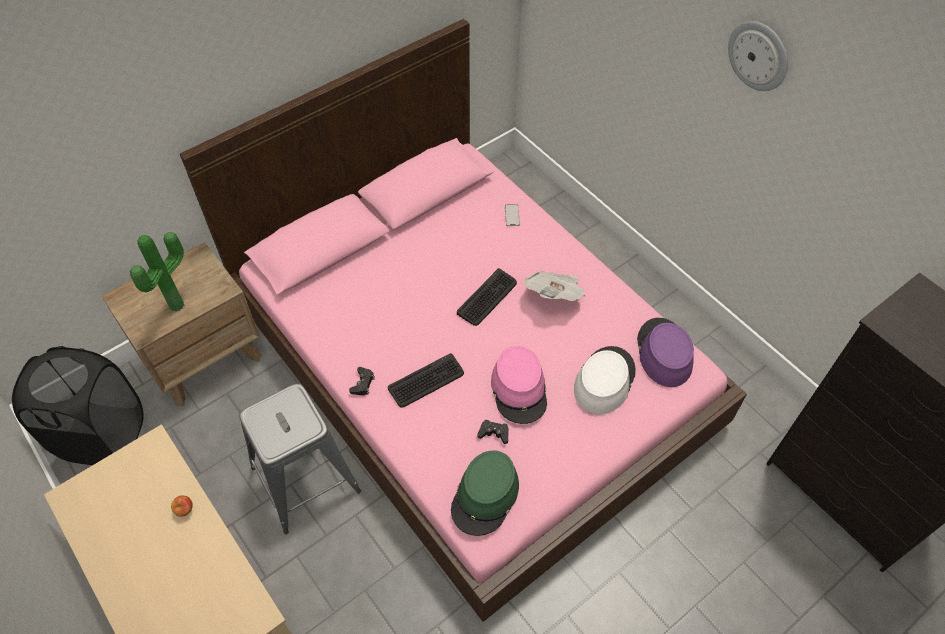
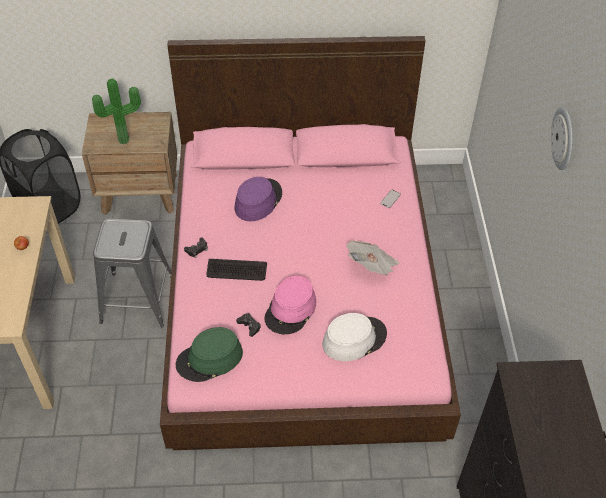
camera: 35 degrees right, 5 degrees down
keyboard [457,268,517,326] -> none
purple hat [637,318,694,387] -> purple hat moved to [235,177,282,221]

